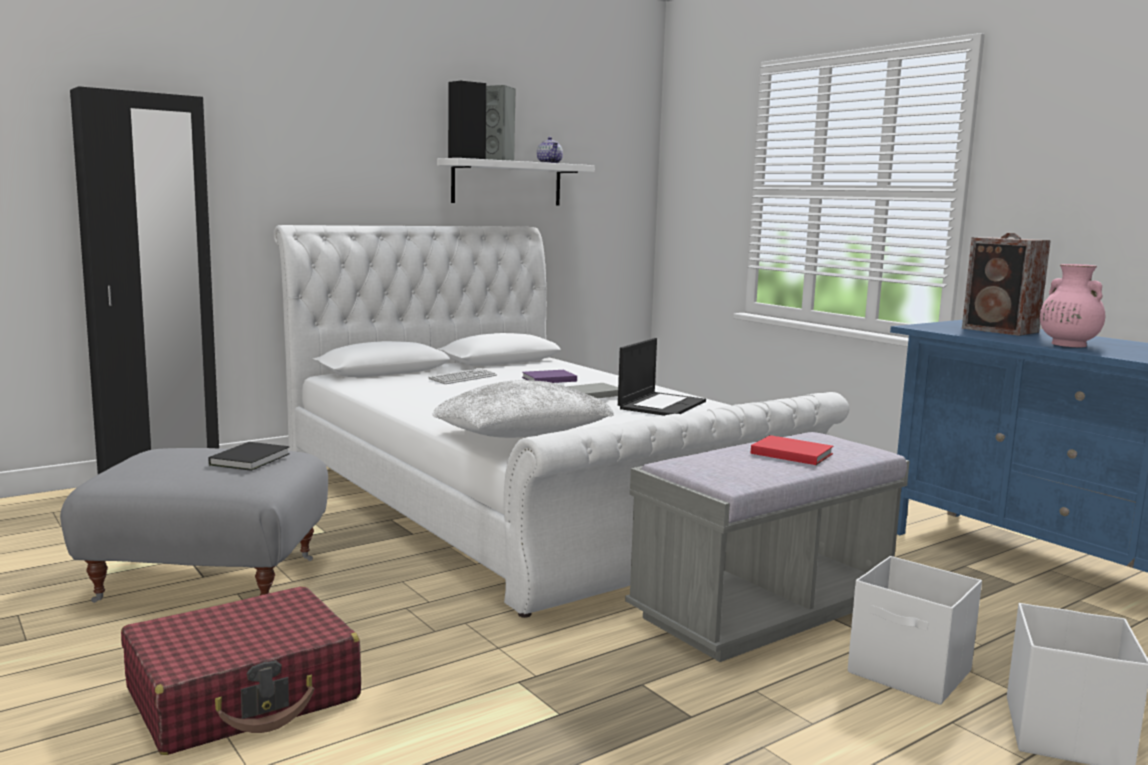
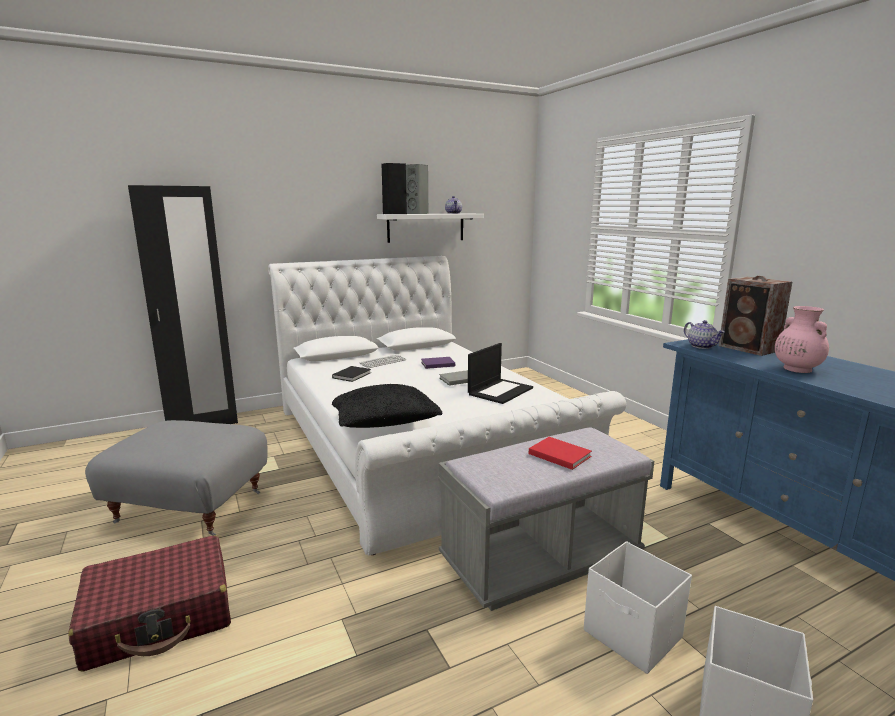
camera: 10 degrees right, 5 degrees up
black book [209,442,290,471] -> black book moved to [332,366,371,382]
white pillow [432,380,614,438] -> black pillow [332,384,442,428]
none -> teapot [684,320,725,349]

